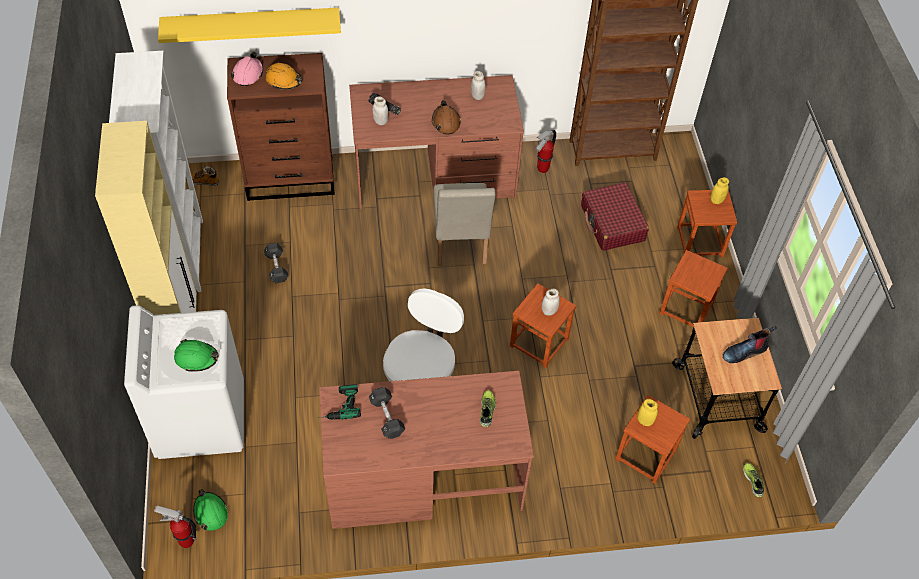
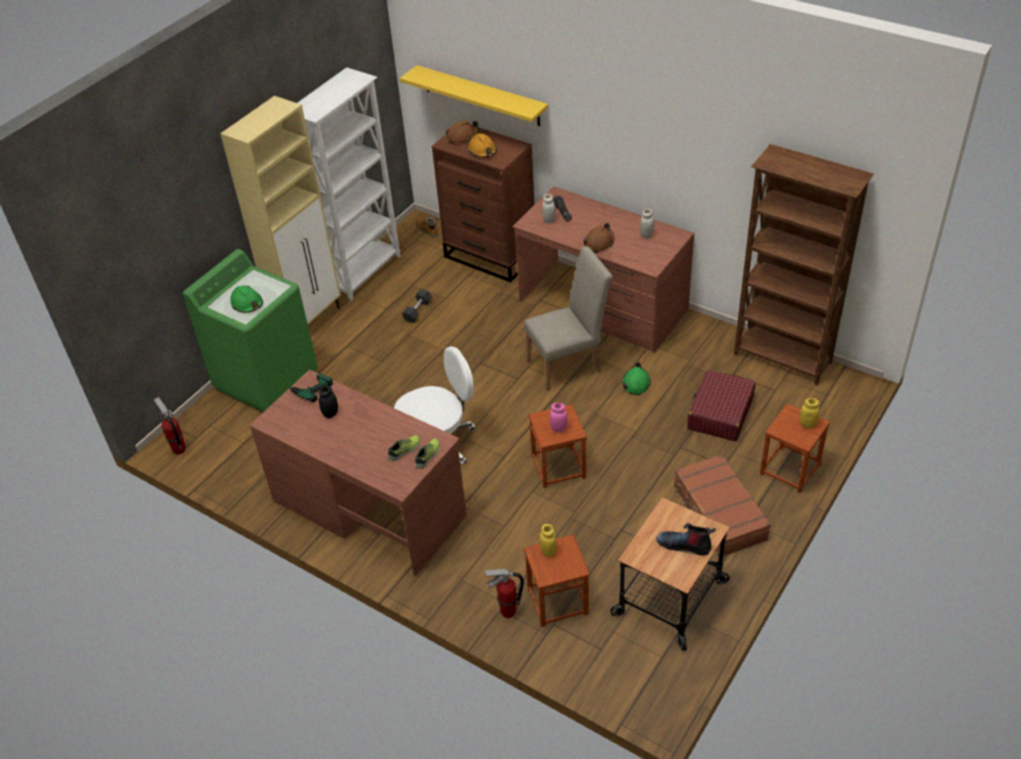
camera: 45 degrees right, 10 degrees down
white washing machine [124,305,244,459] -> green washing machine [183,249,318,412]
green hard hat [193,489,228,531] -> green hard hat moved to [622,362,651,395]
pink hard hat [231,52,263,86] -> brown hard hat [446,120,479,144]
black dumbbell [369,387,405,439] -> black jar [319,386,338,418]
beige chair [433,183,496,266] -> beige chair turned 150 degrees counterclockwise [524,246,613,391]
fire extinguisher [536,130,556,173] -> fire extinguisher moved to [484,569,524,618]
white jar [542,288,560,316] -> pink jar [550,403,568,433]
brown stool [659,250,728,327] -> brown suitcase [674,454,771,556]
shoe [743,463,764,497] -> shoe moved to [415,439,440,469]

